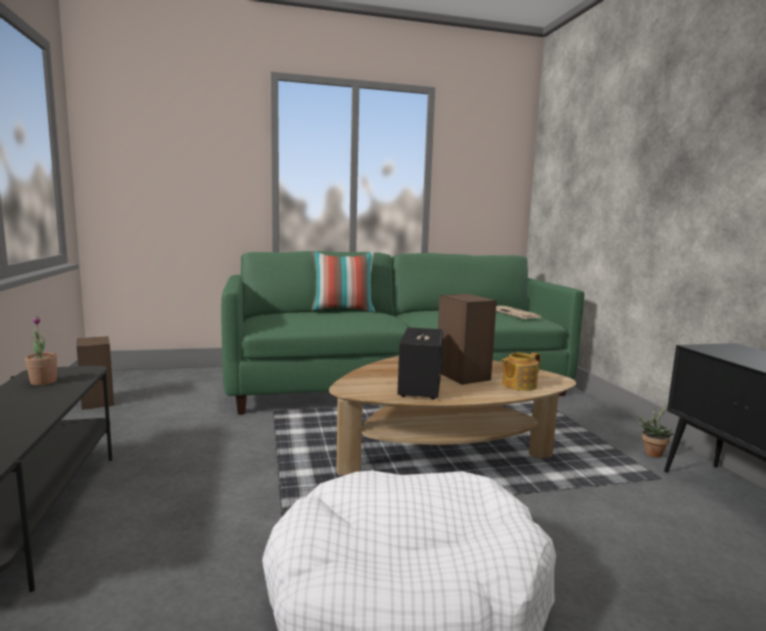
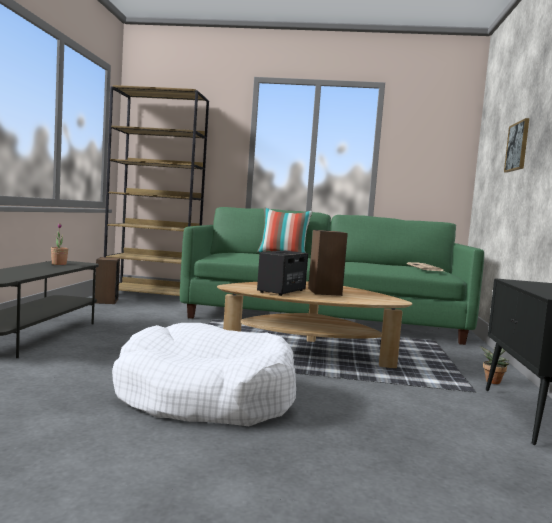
camera: 20 degrees right, 5 degrees down
teapot [501,352,541,391] -> none
none -> brown bookcase [104,85,209,304]
none -> picture [504,118,529,173]

